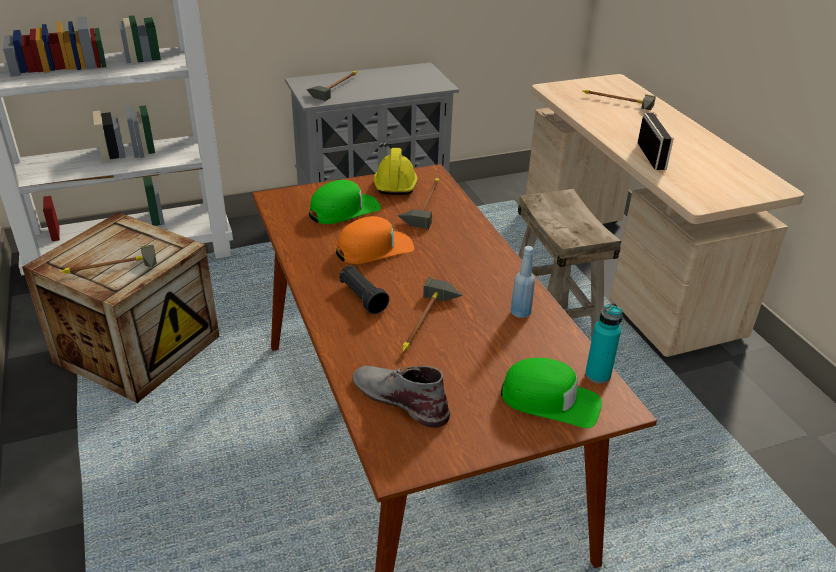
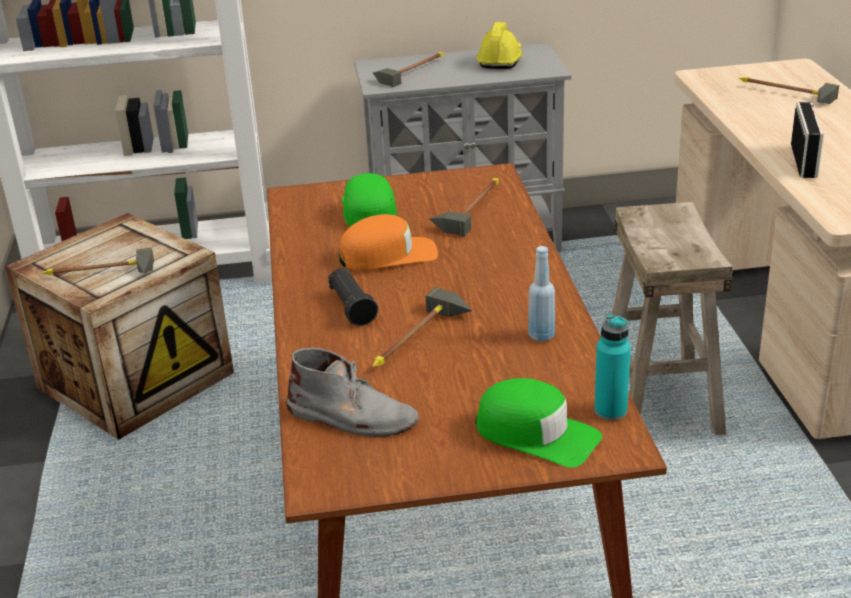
camera: 15 degrees right, 5 degrees down
green cap [309,180,381,224] -> green cap turned 75 degrees counterclockwise [342,173,397,226]
grey boot [353,366,450,428] -> grey boot turned 150 degrees clockwise [286,347,419,437]
yellow hard hat [374,148,418,195] -> yellow hard hat moved to [477,22,522,69]

